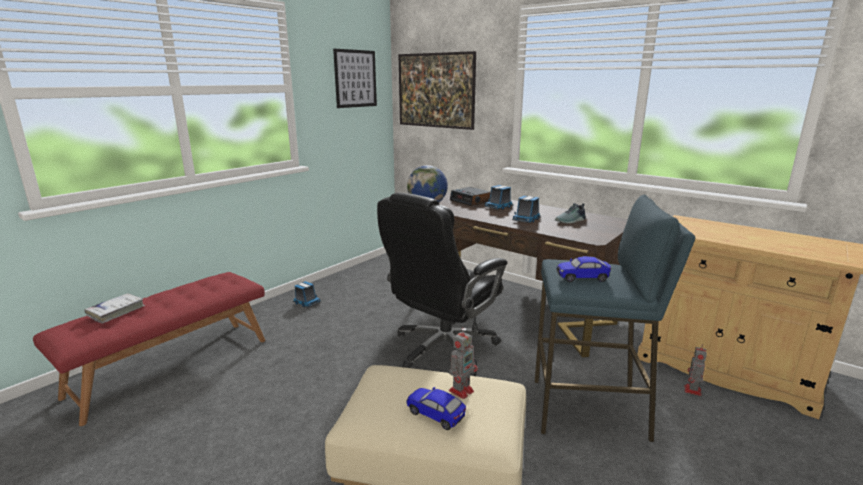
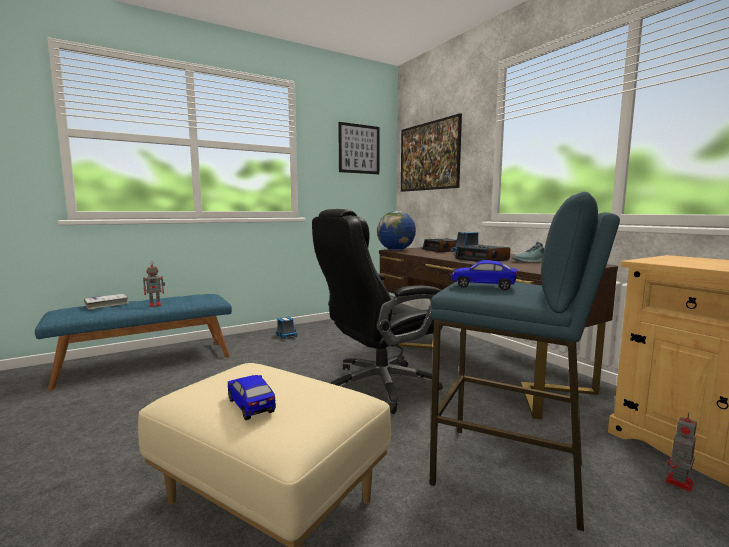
camera: 20 degrees right, 10 degrees down
red bench [33,272,265,426] -> blue bench [35,294,232,390]
toy robot [449,327,478,399] -> toy robot moved to [143,261,165,307]
toy truck [512,196,541,223] -> alarm clock [455,244,510,262]

